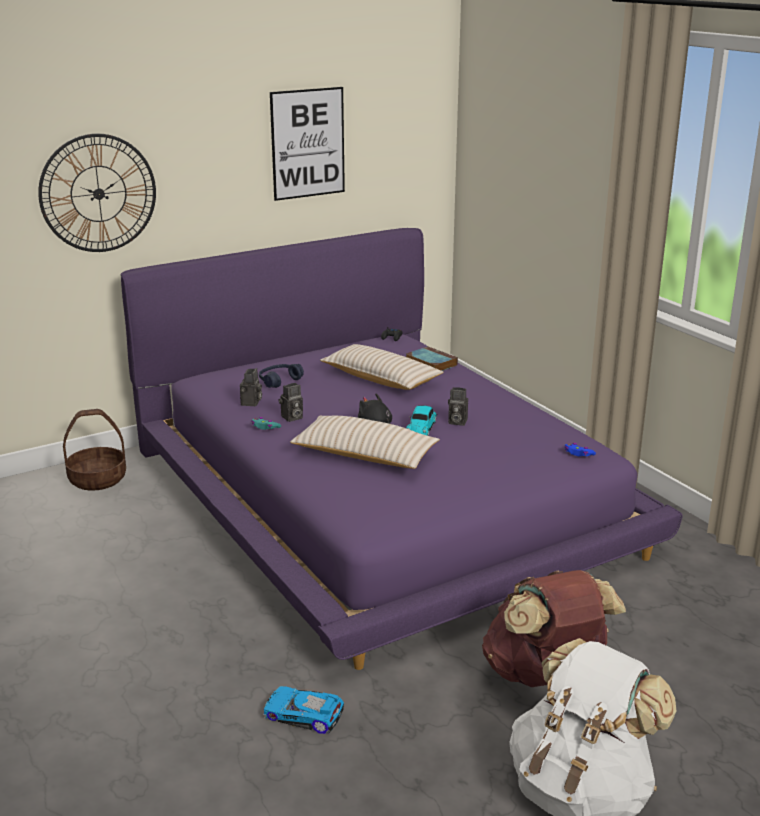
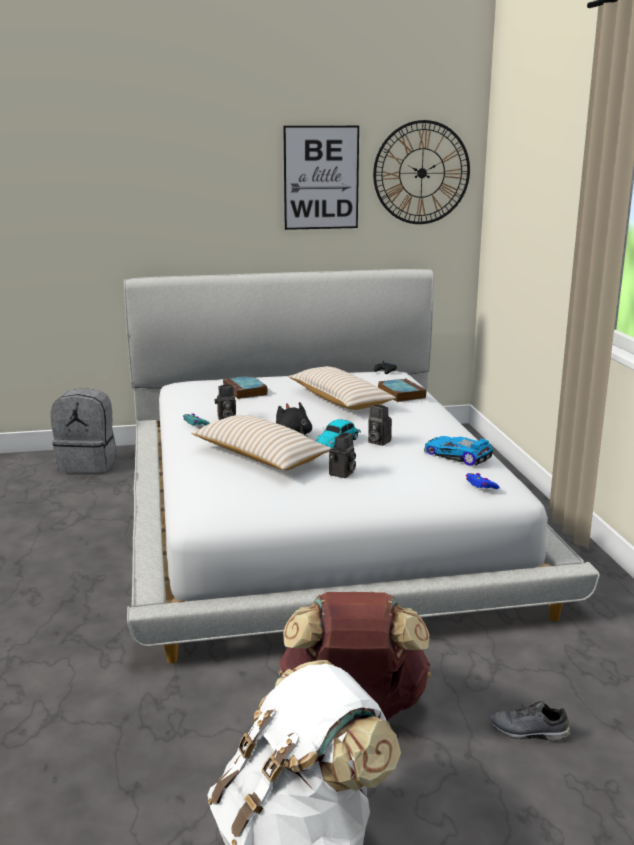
camera: 20 degrees right, 5 degrees down
wall clock [38,133,156,252] -> wall clock moved to [373,120,470,224]
basket [63,409,126,491] -> grey backpack [50,388,116,473]
purple bed [121,228,683,670] -> white bed [124,269,600,663]
camera [240,368,262,406] -> camera moved to [329,433,356,478]
blue headphones [259,364,304,388] -> book [223,375,268,399]
toy car [263,686,344,734] -> toy car moved to [424,436,493,465]
none -> grey shoe [490,701,570,741]

